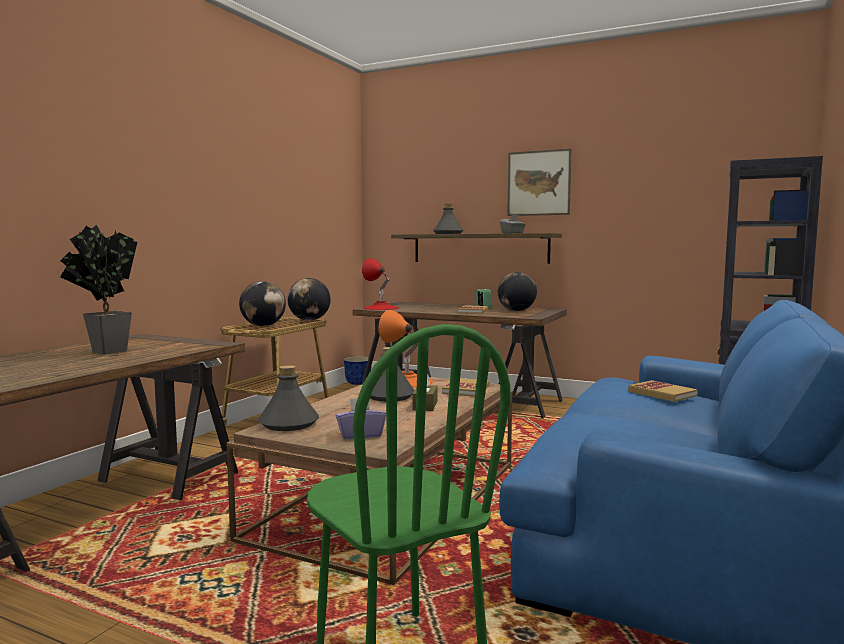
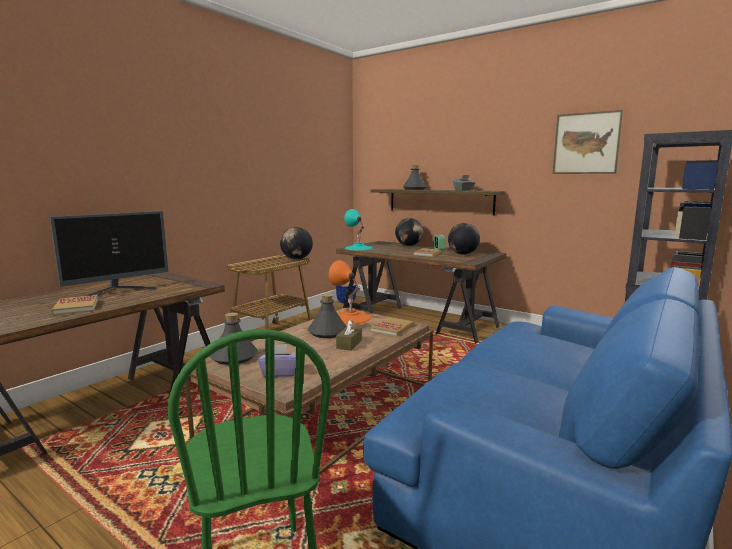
camera: 10 degrees right, 5 degrees up
potted plant [60,225,137,354] -> monitor [50,211,168,296]
globe [239,281,286,326] -> globe moved to [395,218,423,246]
red table lamp [362,258,399,310] -> turquoise table lamp [344,209,373,250]
picture [507,149,571,216] -> picture moved to [553,110,623,174]
book [628,380,698,402] -> book moved to [51,295,98,315]

